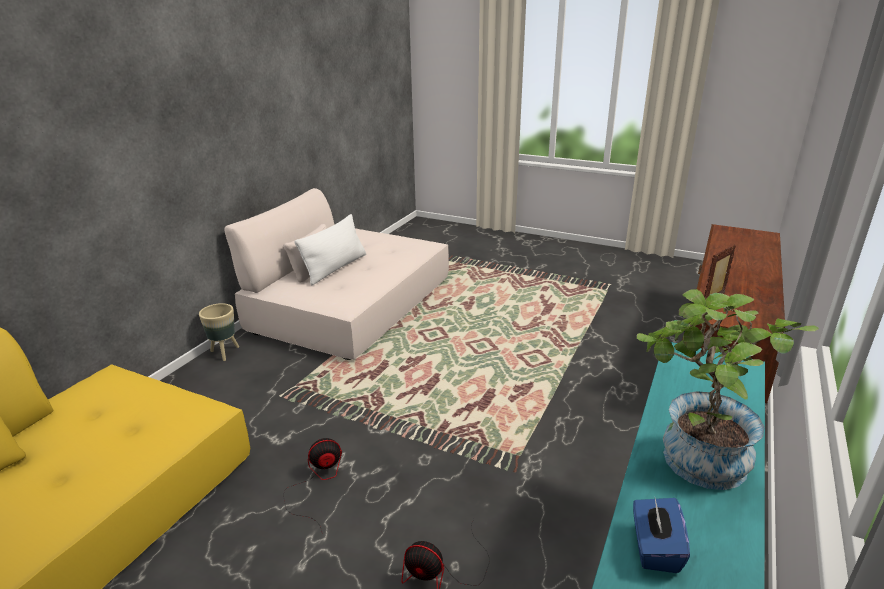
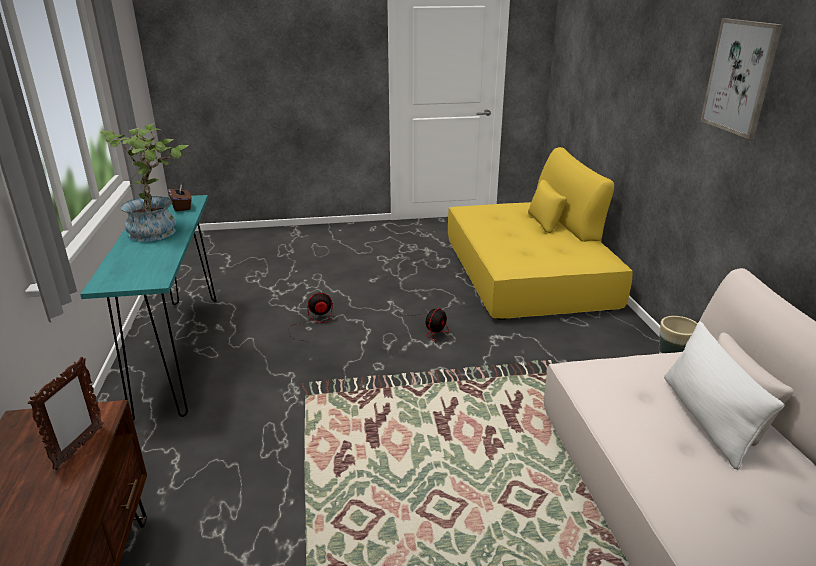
camera: 145 degrees right, 0 degrees up
blue tissue box [633,498,690,573] -> brown tissue box [168,185,192,212]
none -> picture [700,18,783,139]

